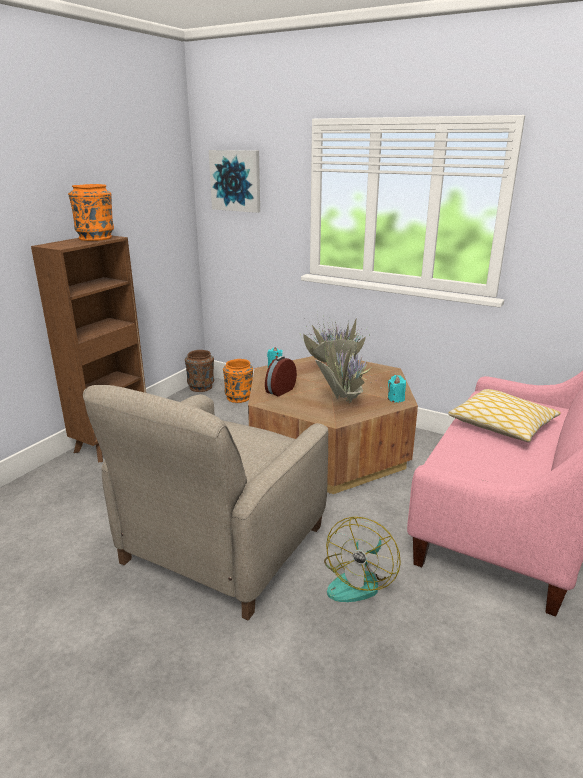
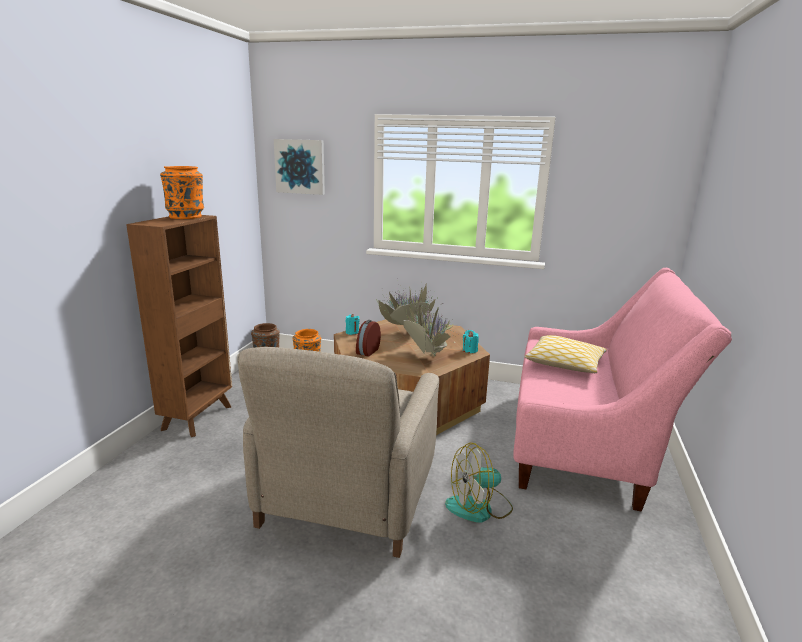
camera: 15 degrees left, 5 degrees down
fan [324,517,401,602] -> fan turned 60 degrees clockwise [445,443,513,523]

